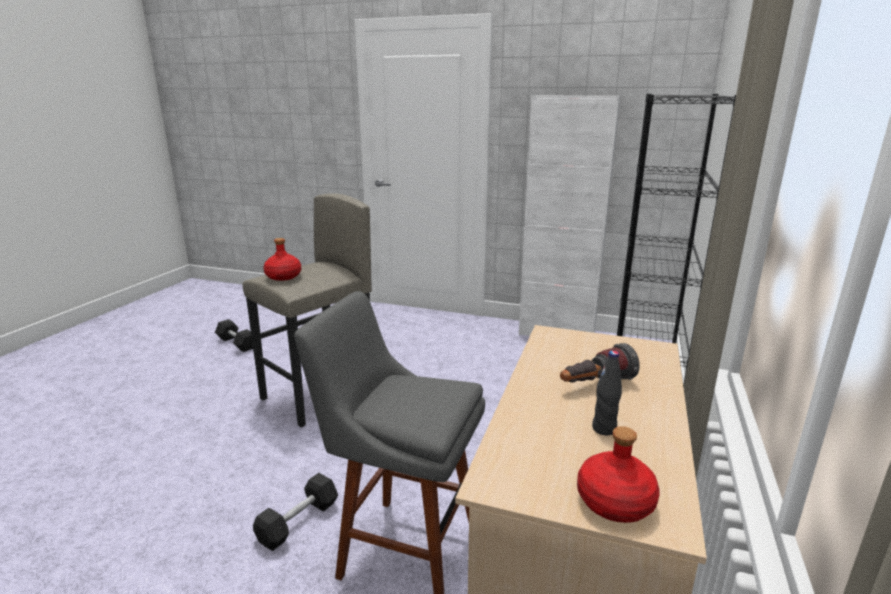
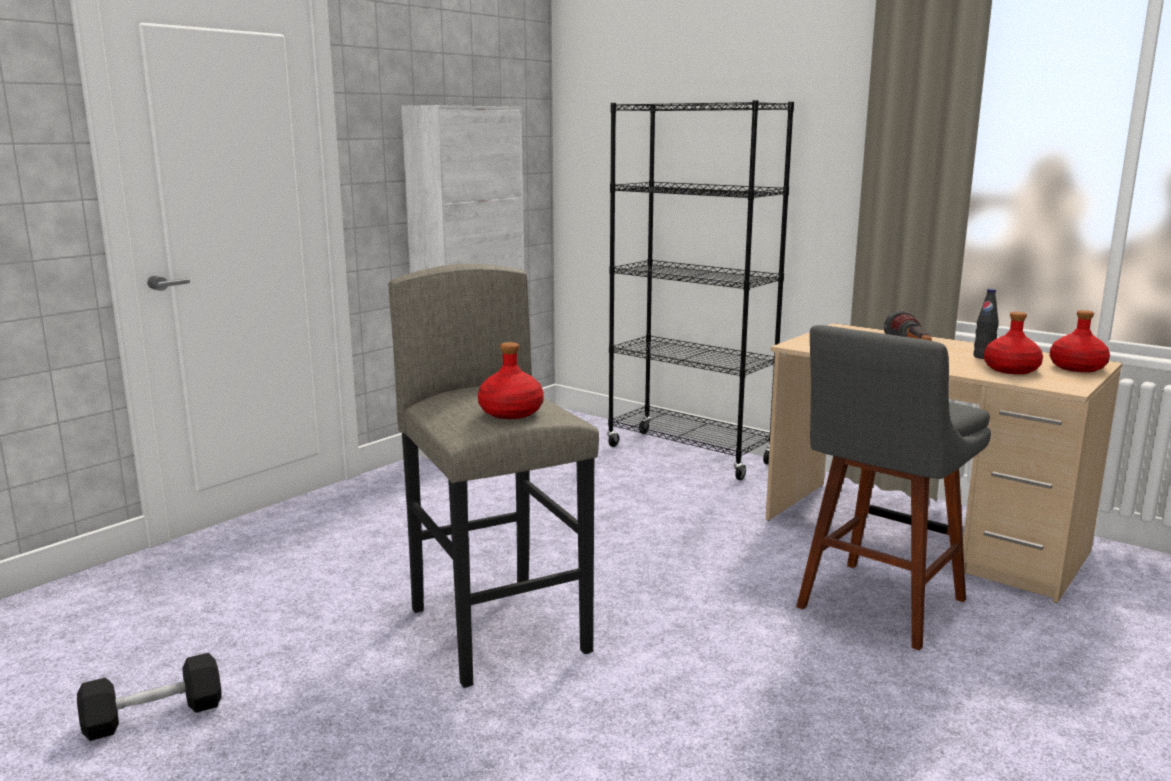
camera: 70 degrees left, 5 degrees down
black dumbbell [253,473,338,551] -> none
none -> red bottle [984,312,1043,374]

